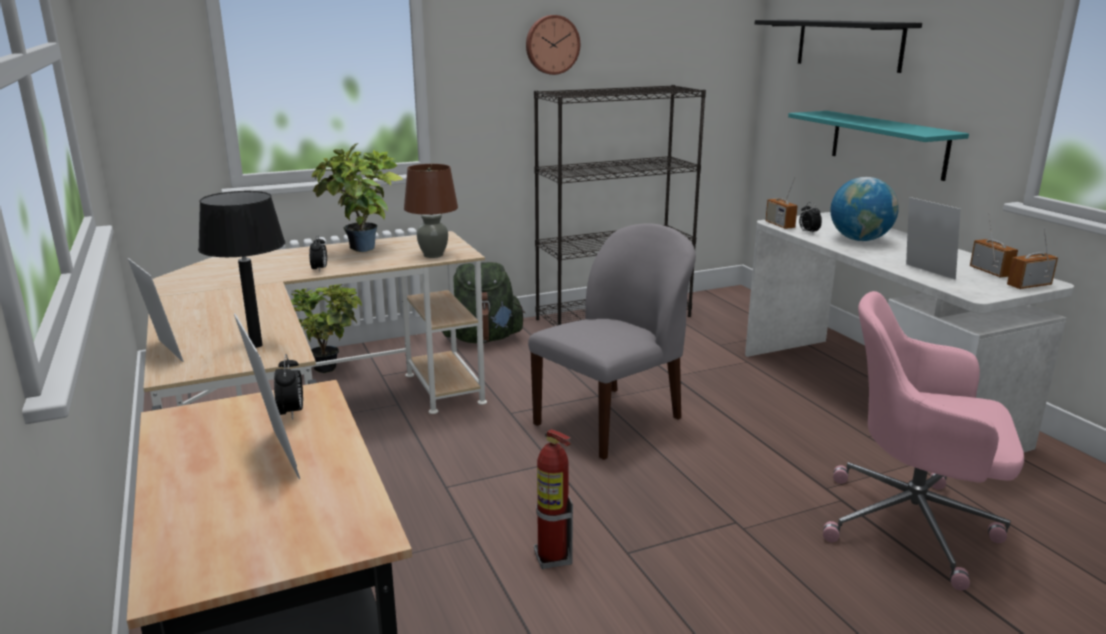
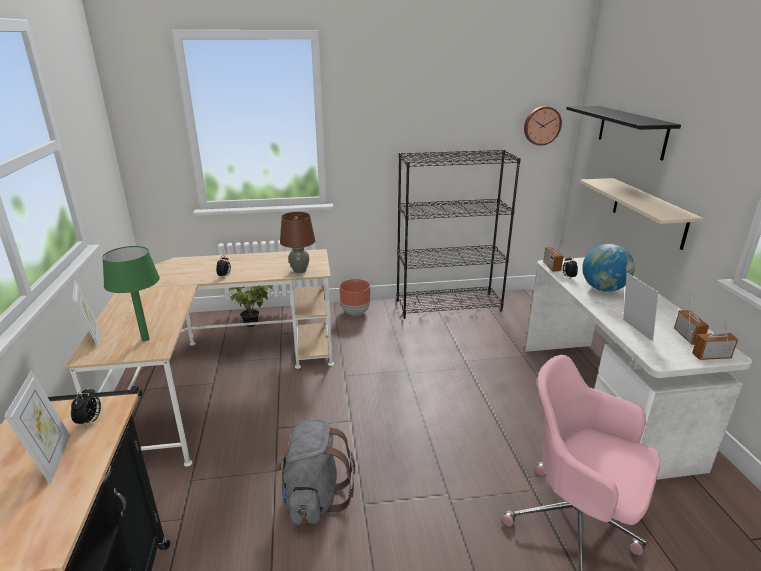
camera: 15 degrees right, 5 degrees up
black table lamp [198,191,285,348] -> green table lamp [102,246,160,341]
potted plant [312,143,403,252] -> none
green backpack [442,262,525,343] -> brown planter [339,279,370,315]
wall clock [526,15,580,75] -> wall clock moved to [524,106,562,146]
grey chair [528,223,696,460] -> none
fire extinguisher [534,429,573,569] -> grey backpack [274,419,355,525]
turquoise shelf [788,111,969,181] -> beige shelf [580,178,703,250]

